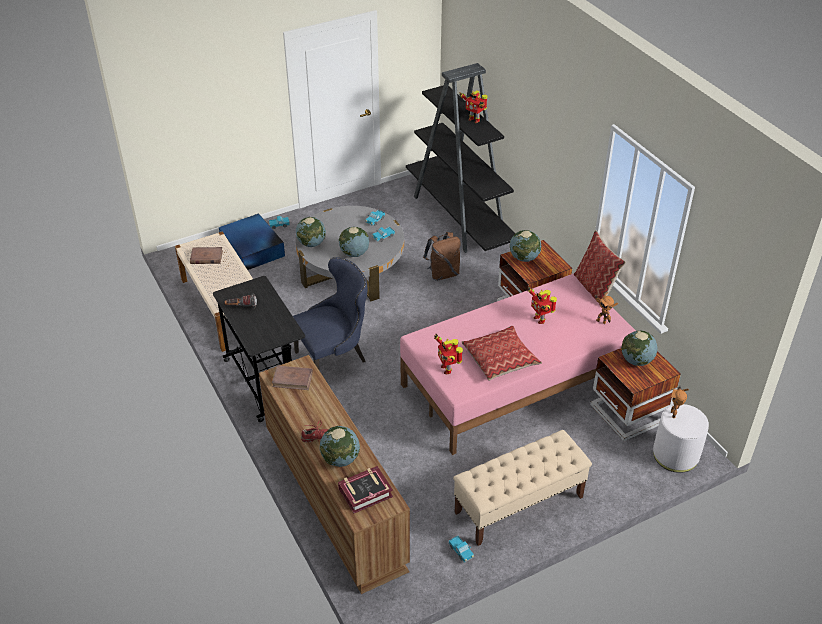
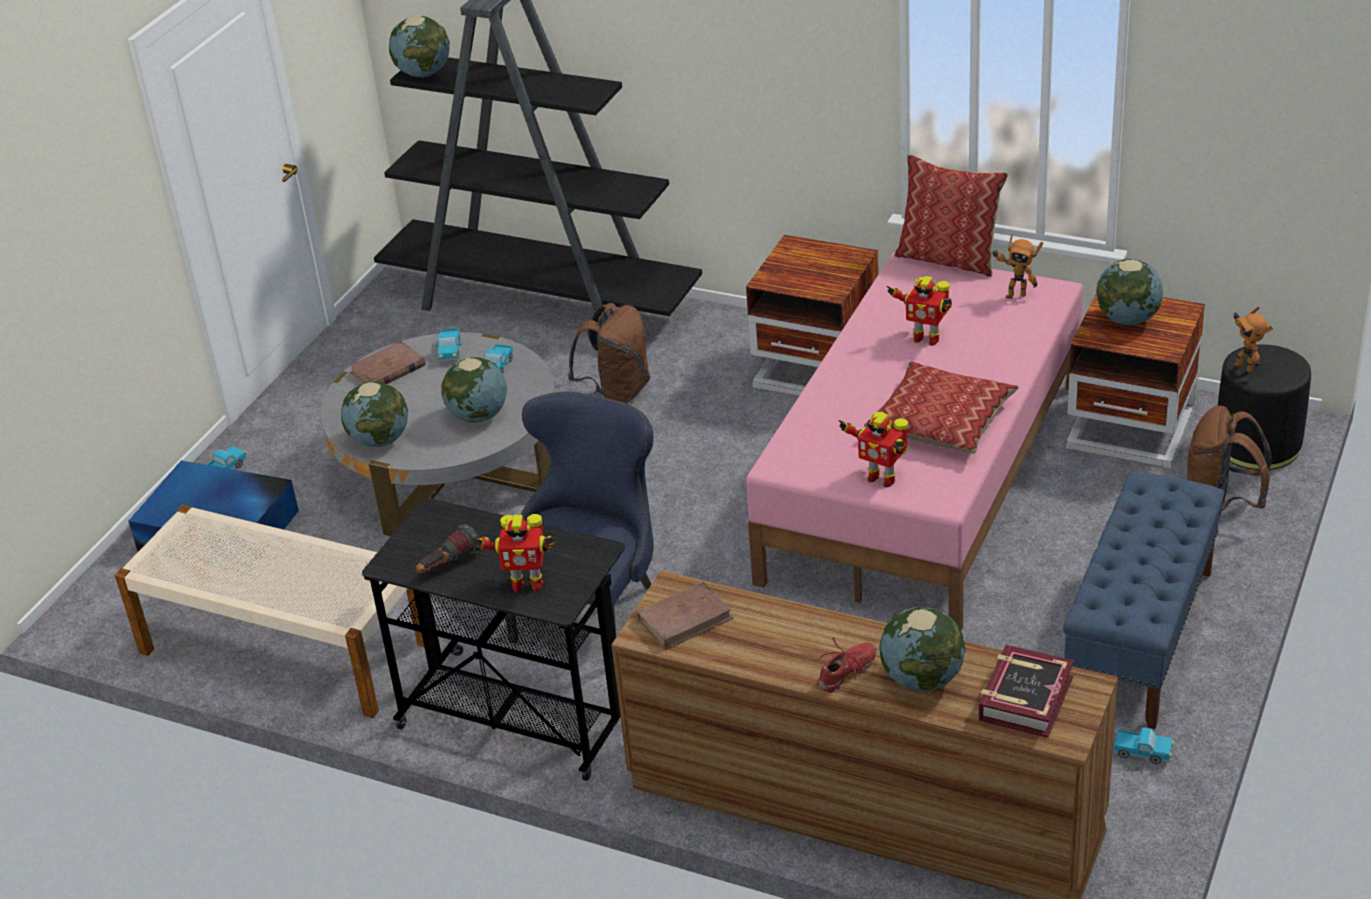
camera: 35 degrees left, 5 degrees down
brown book [190,247,223,264] -> brown book moved to [350,341,425,384]
beige bench [453,430,592,546] -> blue bench [1063,472,1224,729]
toy robot [459,90,488,123] -> toy robot moved to [472,514,556,592]
globe [510,230,541,262] -> globe moved to [389,16,450,77]
white ottoman [653,404,709,473] -> black ottoman [1218,344,1311,470]
none -> brown backpack [1187,406,1272,518]

